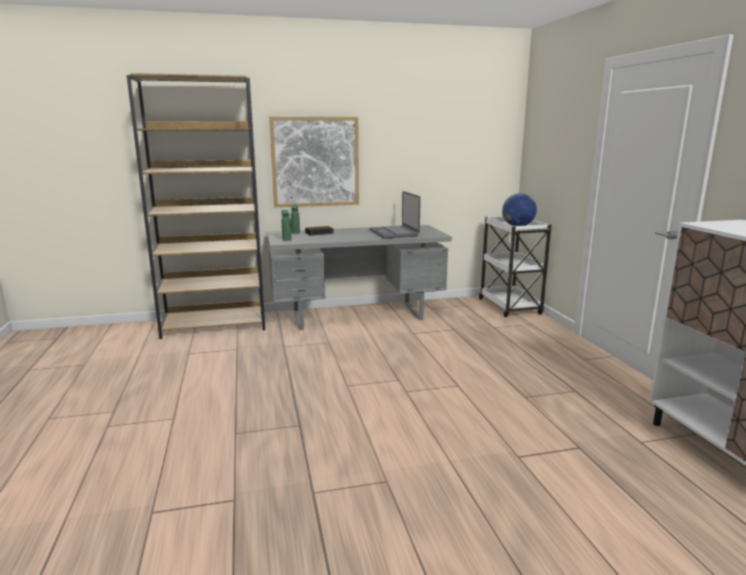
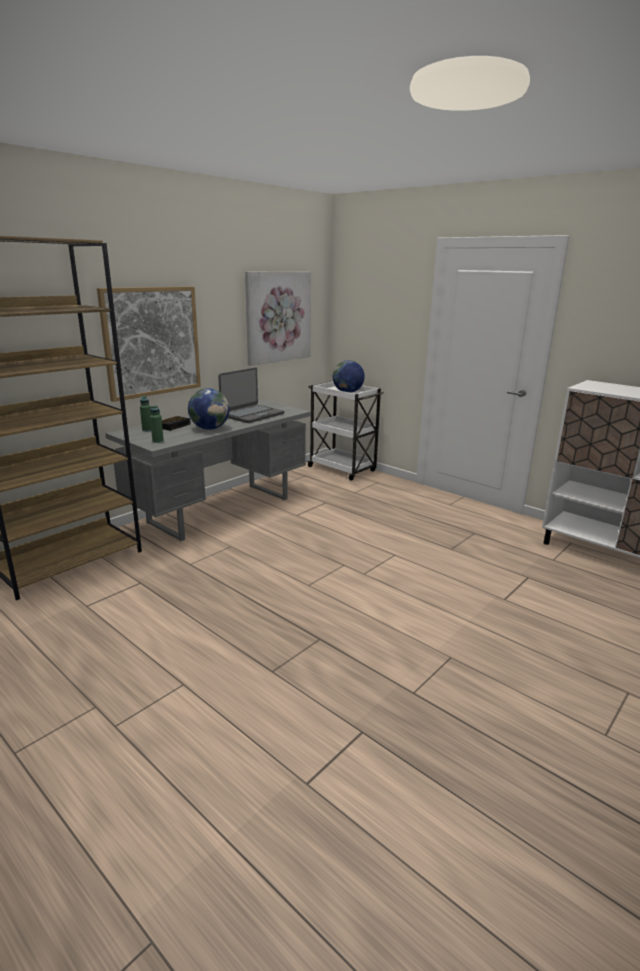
camera: 35 degrees left, 5 degrees up
laptop [370,191,421,239] -> laptop turned 90 degrees counterclockwise [218,367,284,423]
none -> globe [188,388,230,430]
none -> picture [245,272,311,366]

